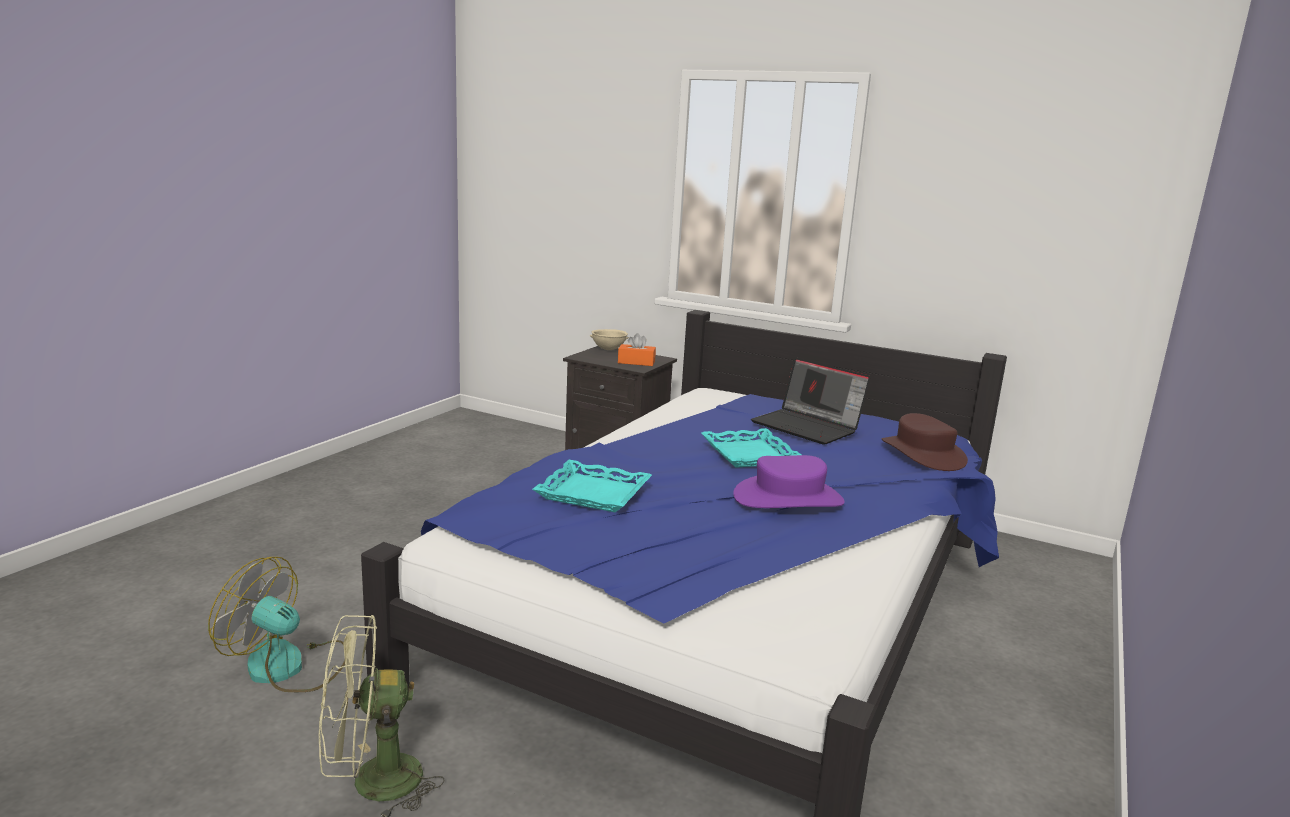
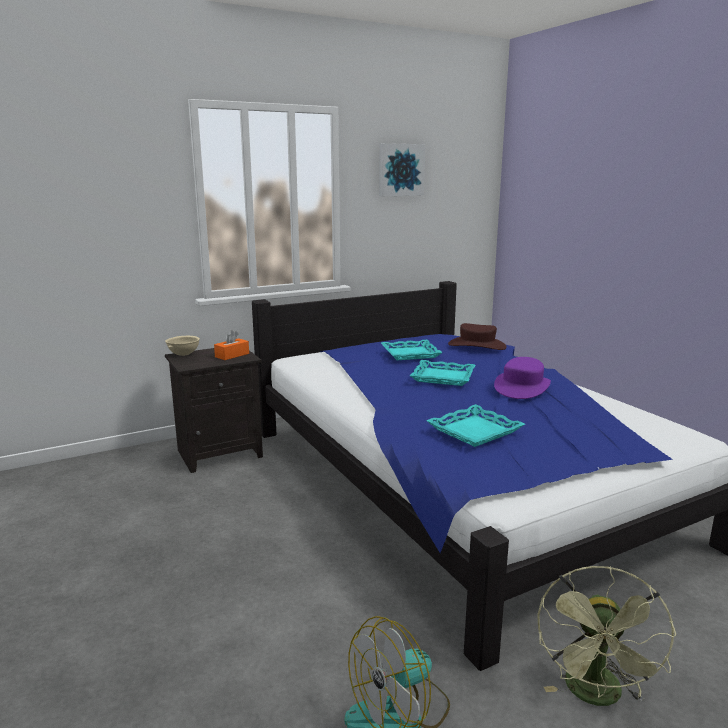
camera: 55 degrees left, 0 degrees up
laptop [751,357,871,445] -> turquoise tray [381,340,443,360]
none -> picture [379,143,425,196]

